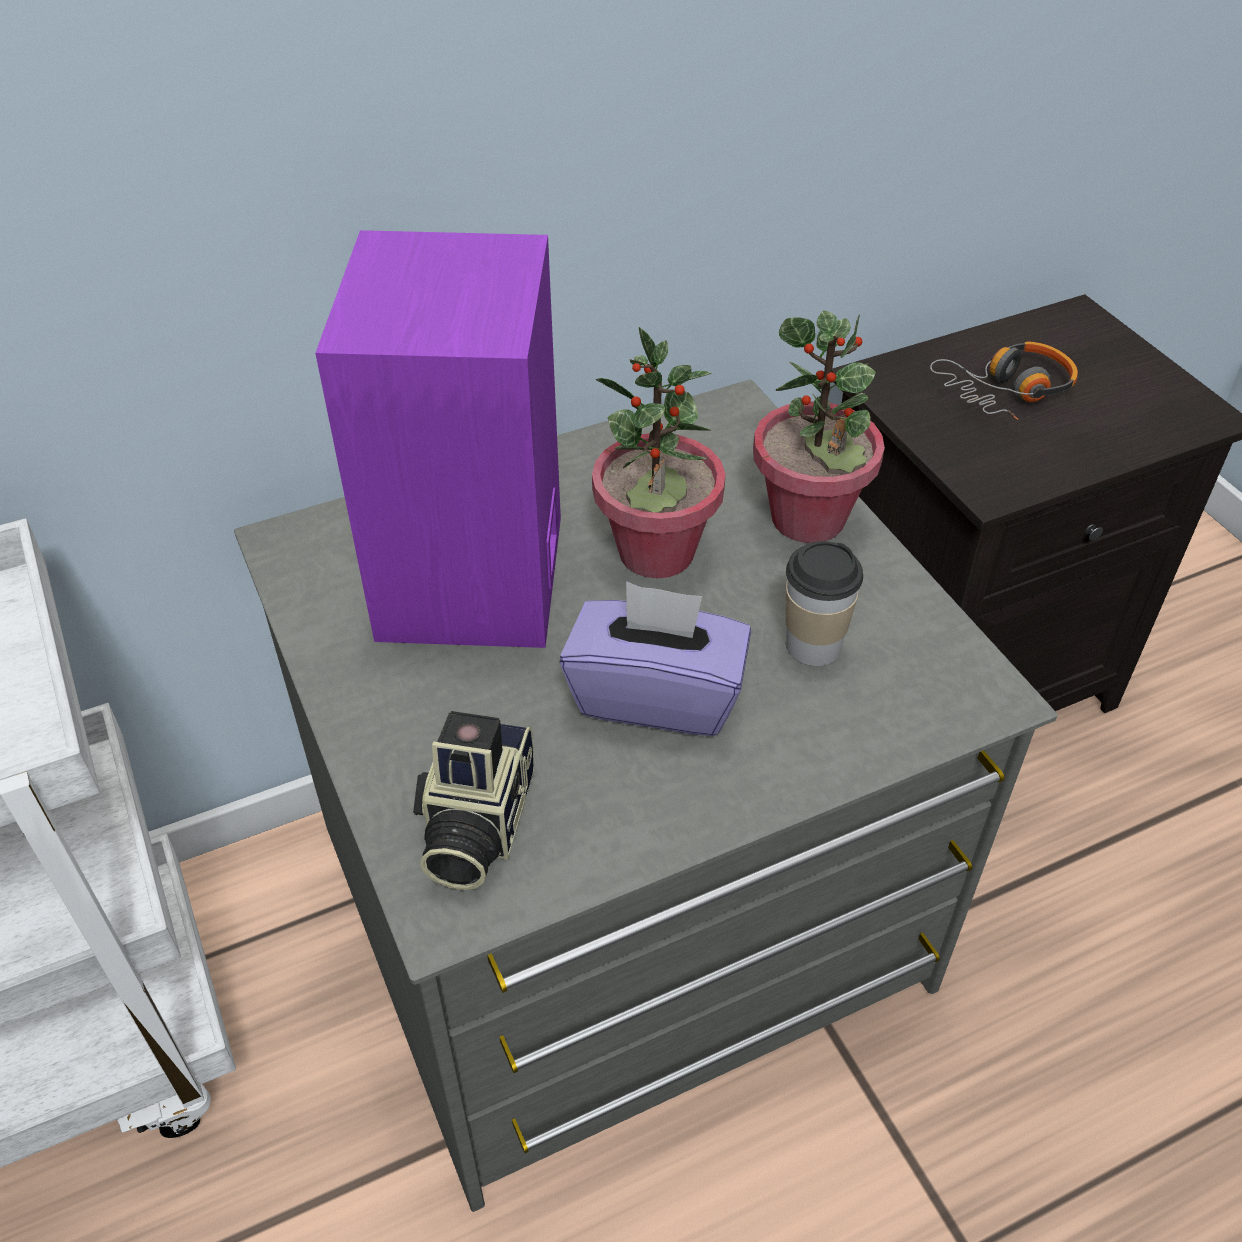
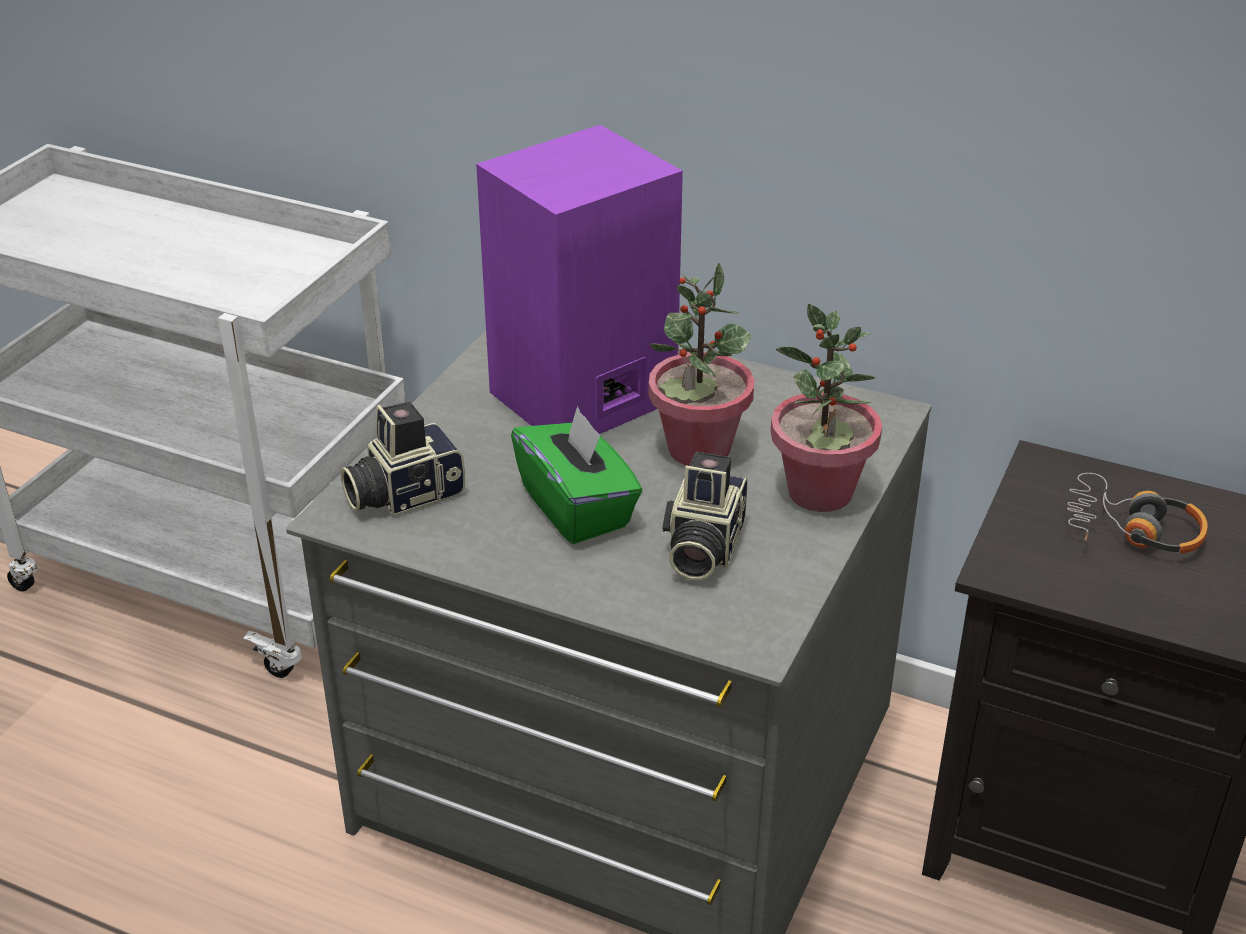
camera: 50 degrees right, 10 degrees down
purple tissue box [560,581,751,736] -> green tissue box [511,406,642,544]
cup [785,541,863,666] -> camera [662,452,748,580]

